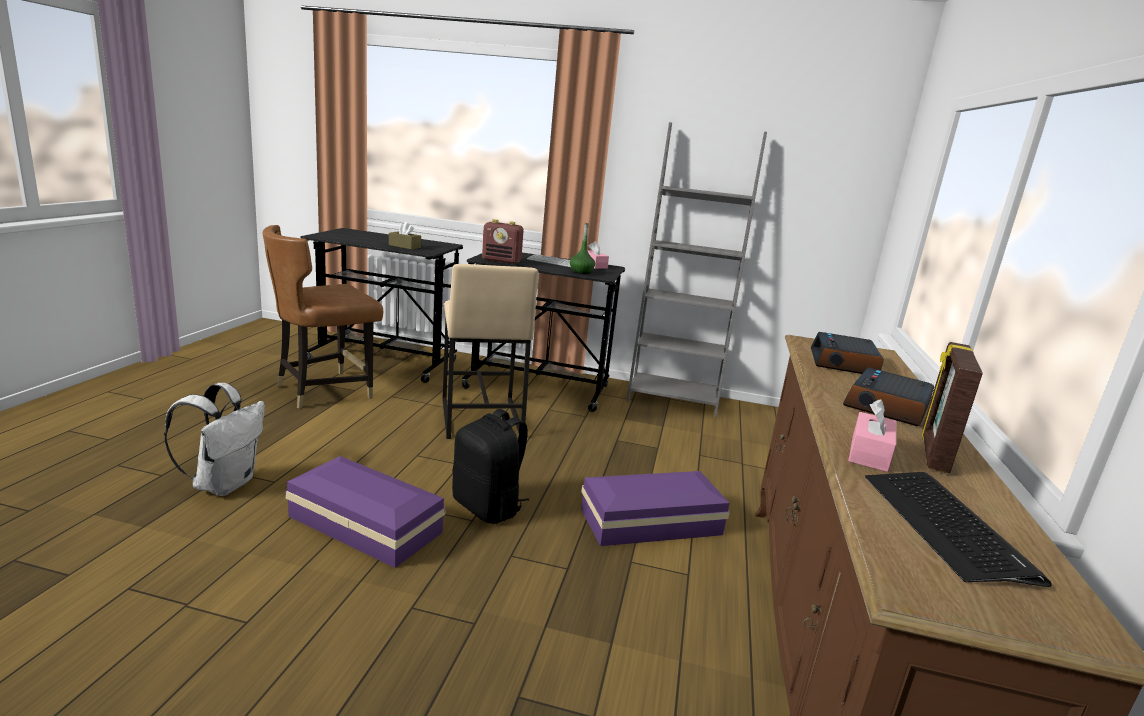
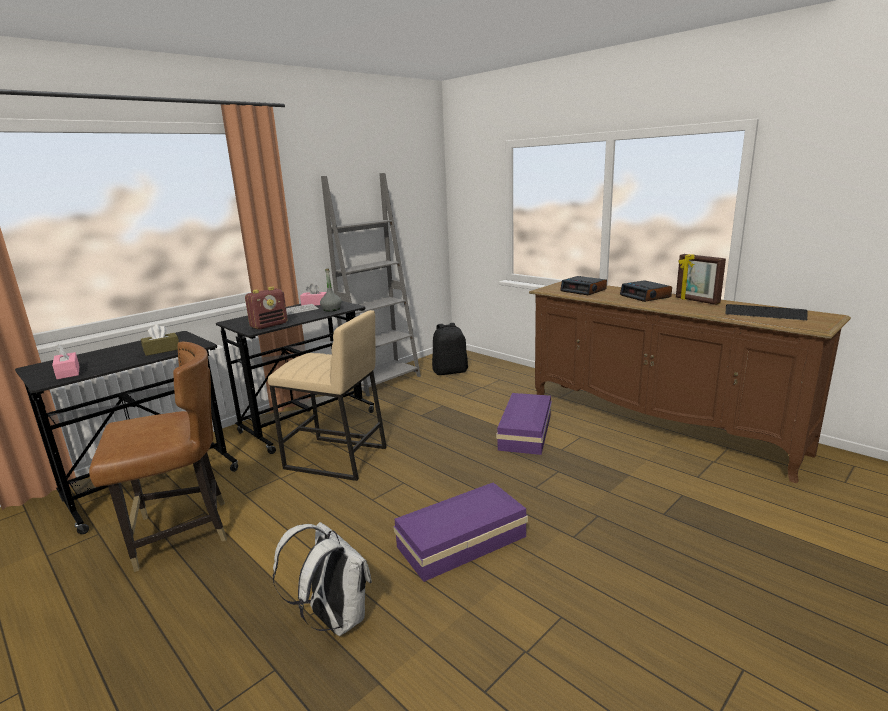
camera: 55 degrees left, 0 degrees up
brown chair [262,225,383,408] -> brown chair turned 105 degrees counterclockwise [89,341,227,572]
black backpack [452,409,530,524] -> black backpack moved to [432,323,468,375]
green bottle [570,223,595,274] -> grey bottle [320,269,342,312]
pink tissue box [848,399,897,472] -> pink tissue box moved to [52,344,79,379]

